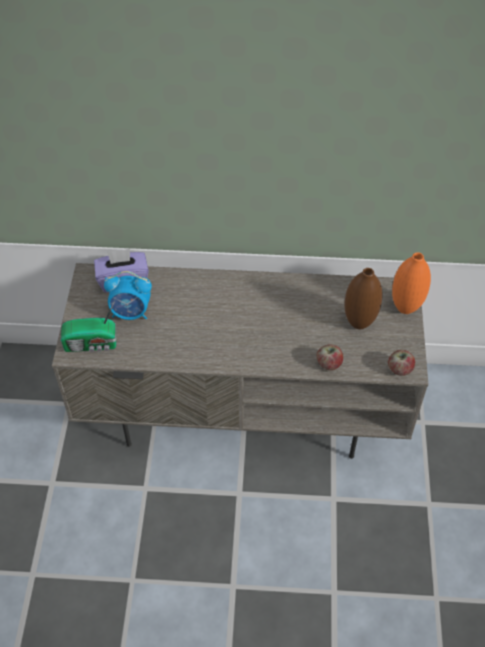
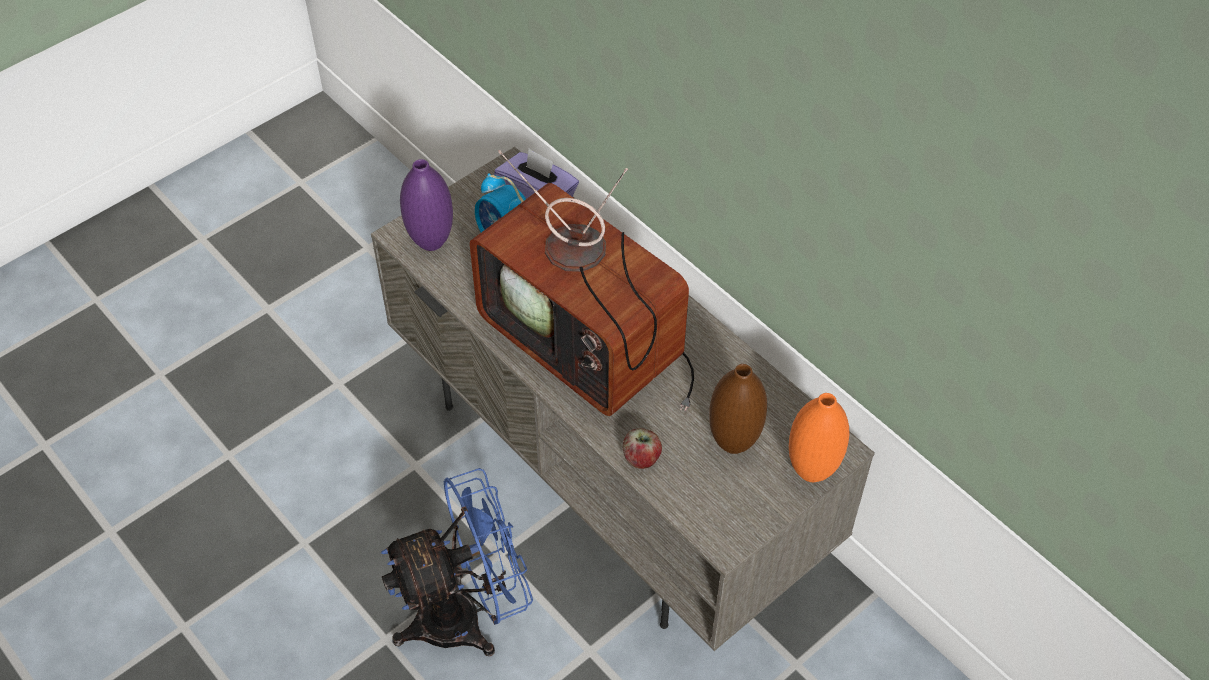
camera: 45 degrees right, 0 degrees up
radio [61,301,117,352] -> purple vase [400,159,453,251]
apple [388,350,415,376] -> none
none -> blue fan [381,468,533,656]
none -> television [470,150,694,416]

